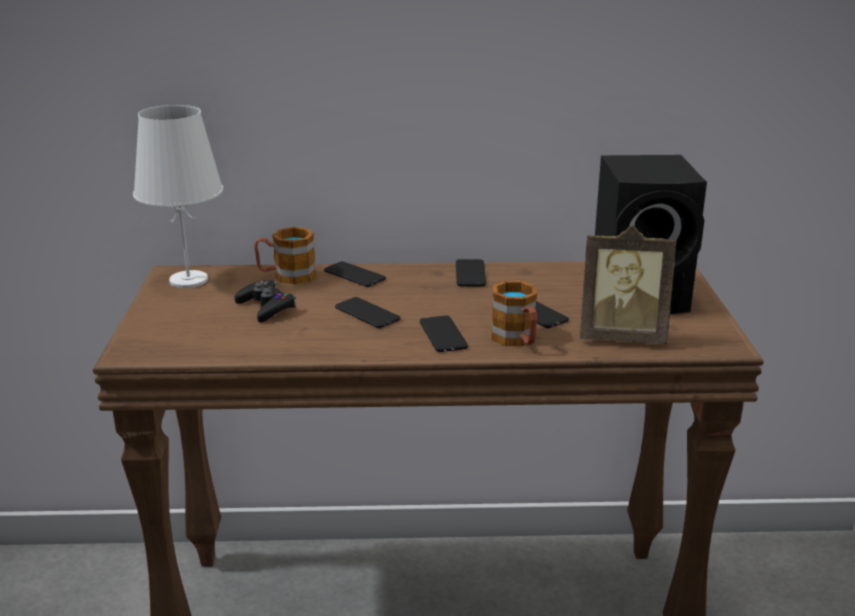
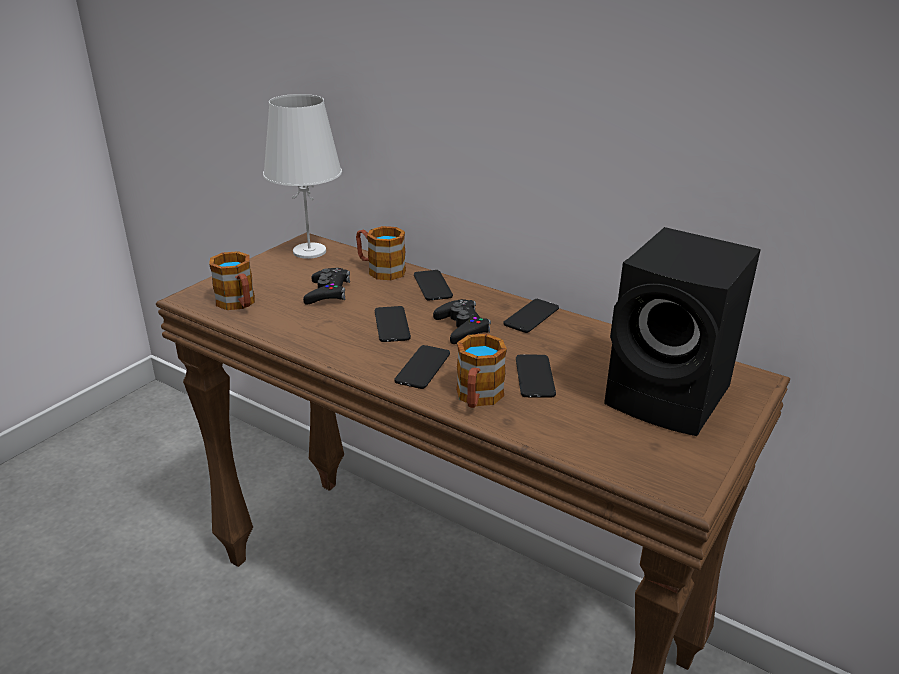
camera: 35 degrees right, 5 degrees up
picture frame [580,225,677,344] -> none
none -> mug [209,251,255,310]
none -> black game controller [433,299,491,344]

